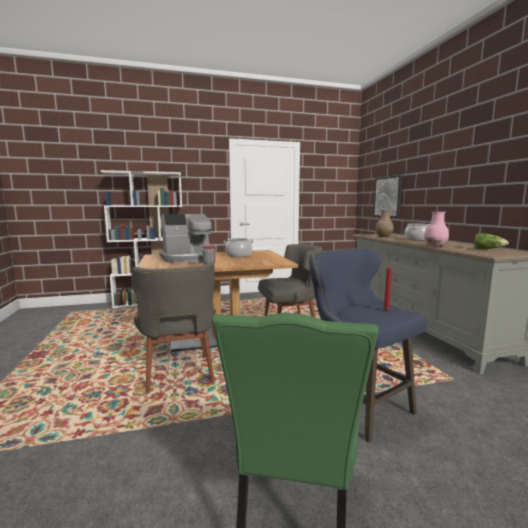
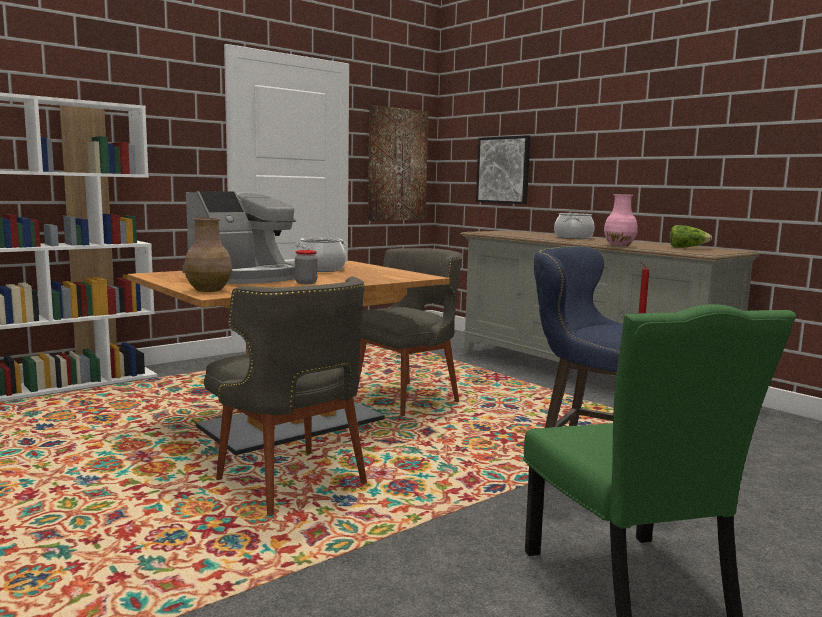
camera: 25 degrees left, 0 degrees up
brown vase [375,210,393,237] -> brown vase moved to [184,218,232,292]
none -> picture [368,105,428,221]

